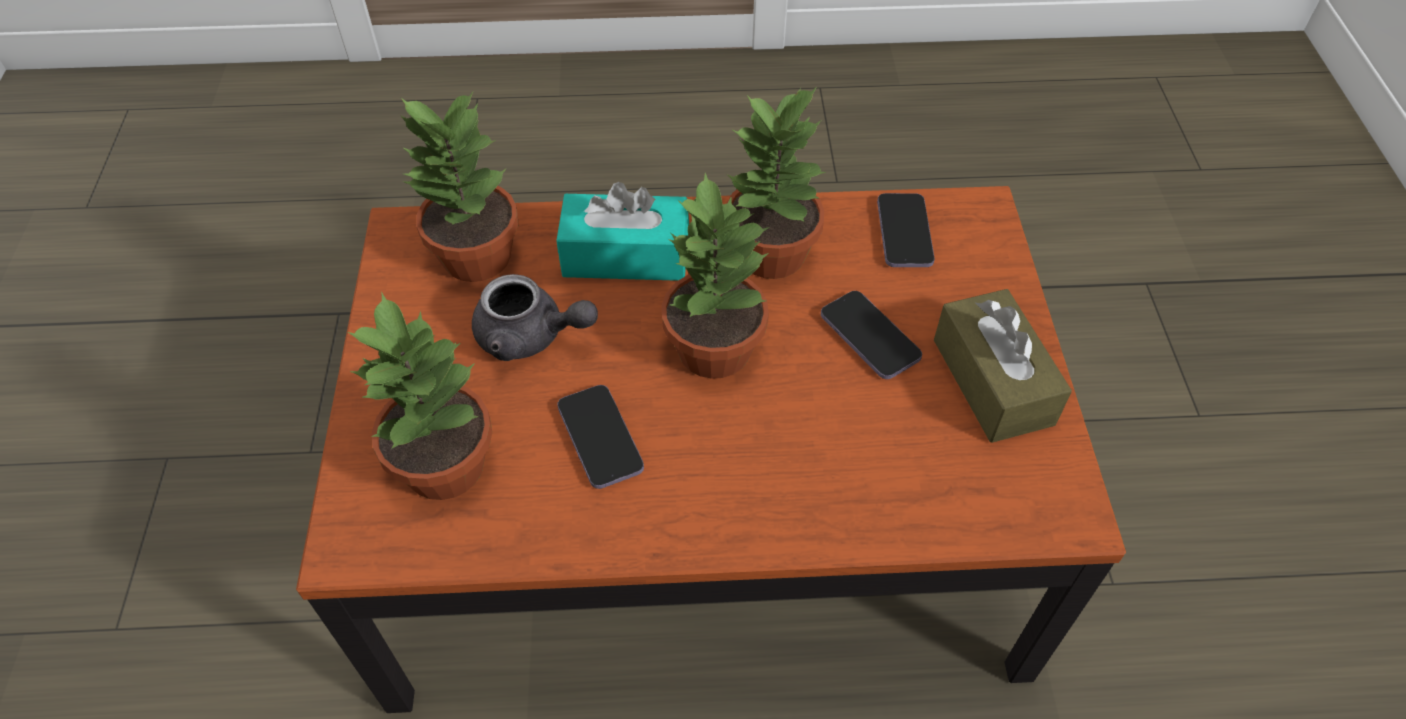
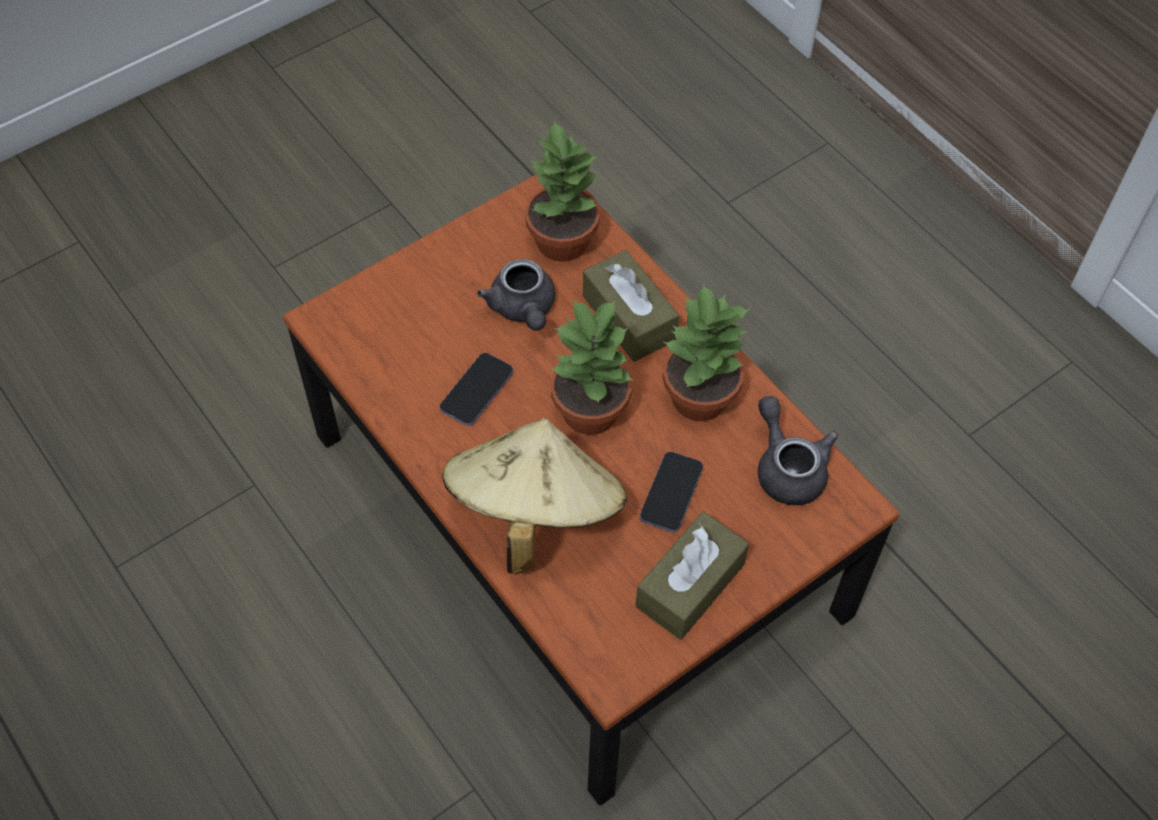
camera: 55 degrees right, 5 degrees up
potted plant [348,293,492,500] -> none
turquoise tissue box [556,182,689,281] -> brown tissue box [583,250,679,362]
phone [877,193,935,267] -> grey teapot [758,396,838,505]
none -> beige hat [442,418,627,574]

